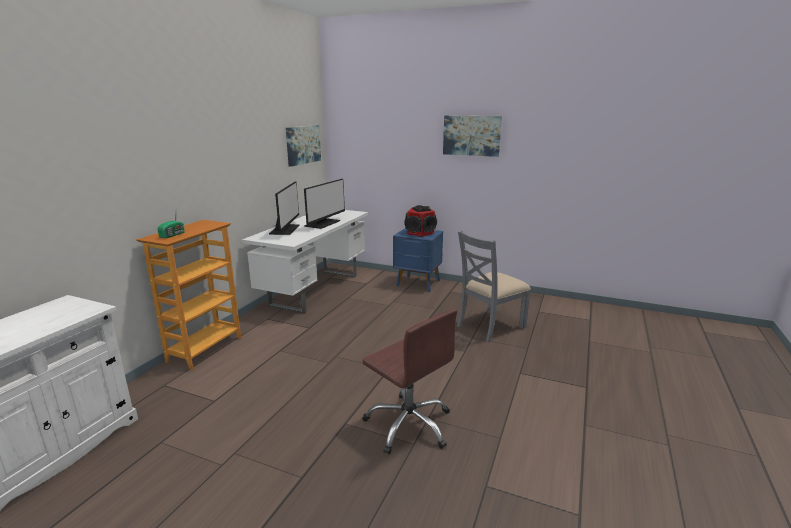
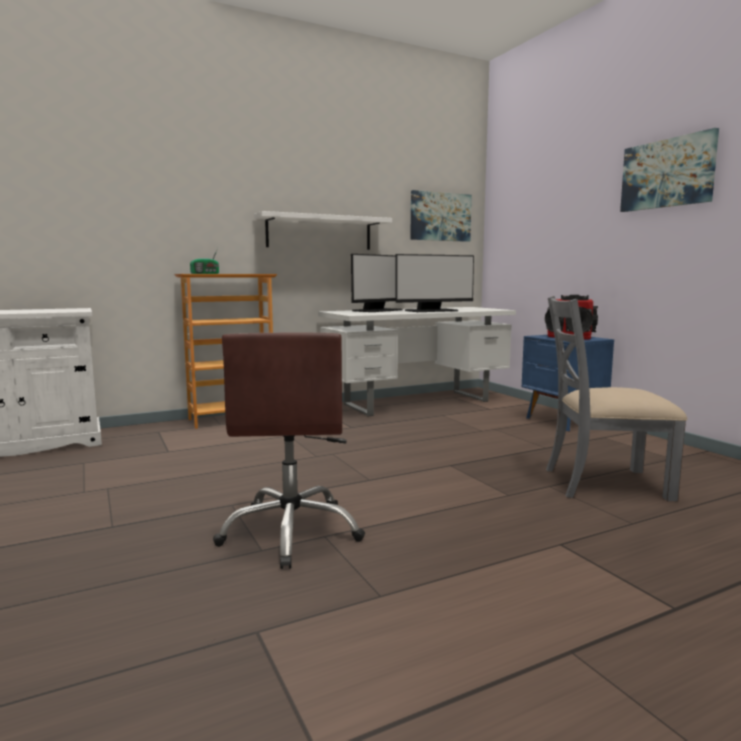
camera: 40 degrees right, 10 degrees down
none -> white shelf [253,211,392,250]

